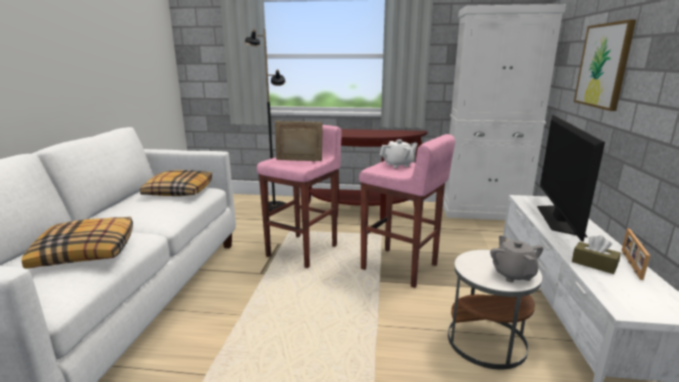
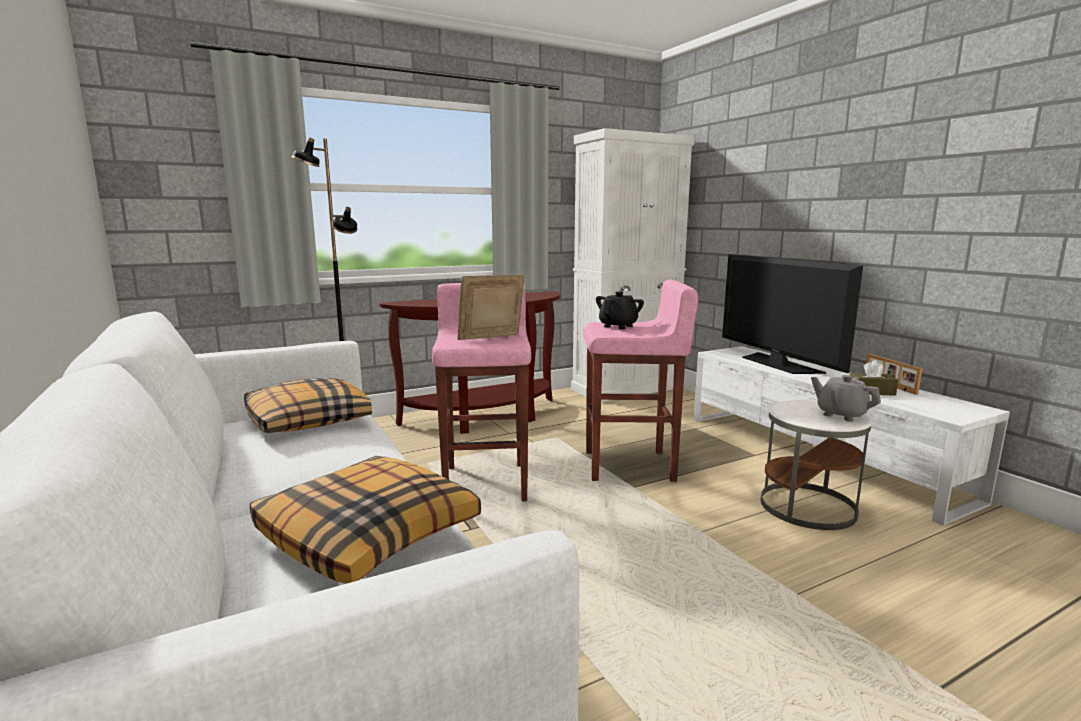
camera: 35 degrees left, 5 degrees down
white teapot [380,139,418,168] -> black teapot [596,291,644,329]
picture [574,19,636,111] -> none

